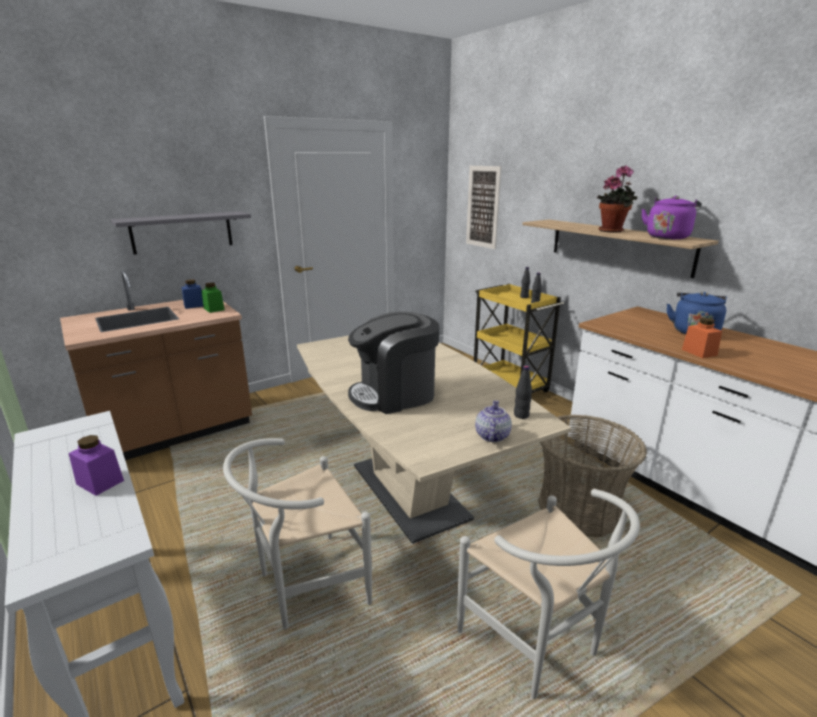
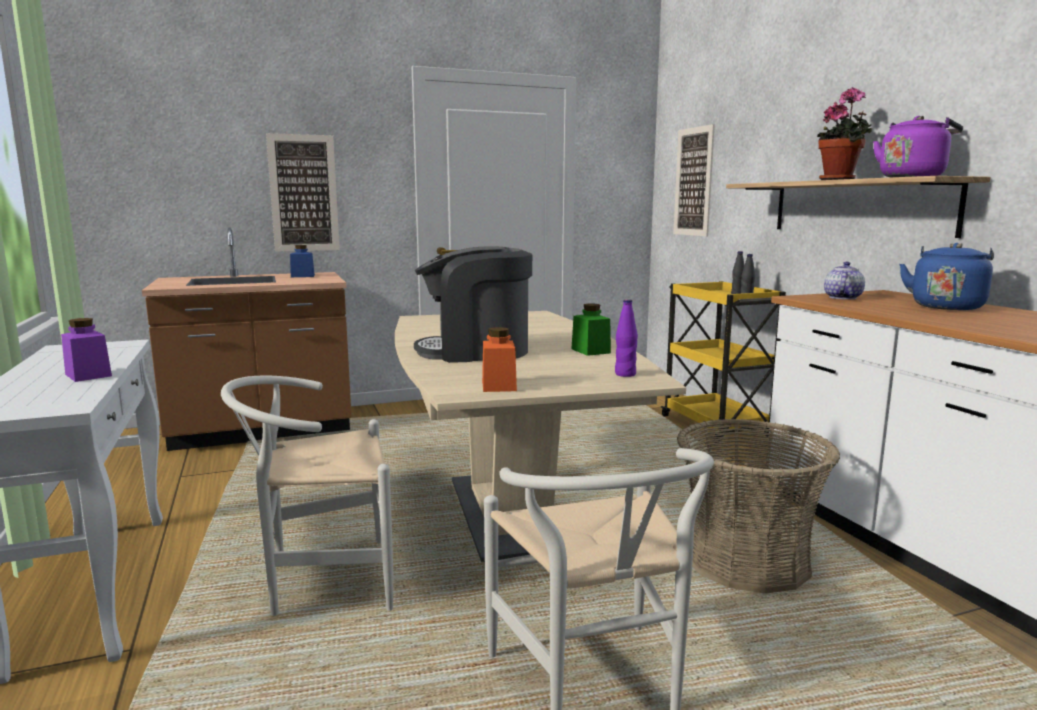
camera: 15 degrees right, 10 degrees down
grey shelf [111,211,251,255] -> picture [266,133,340,252]
green jar [202,282,225,313] -> green jar moved to [571,304,611,356]
teapot [475,400,512,442] -> teapot moved to [824,262,865,300]
black bottle [514,365,532,419] -> purple bottle [615,299,638,377]
orange jar [682,318,722,358] -> orange jar moved to [482,327,517,392]

